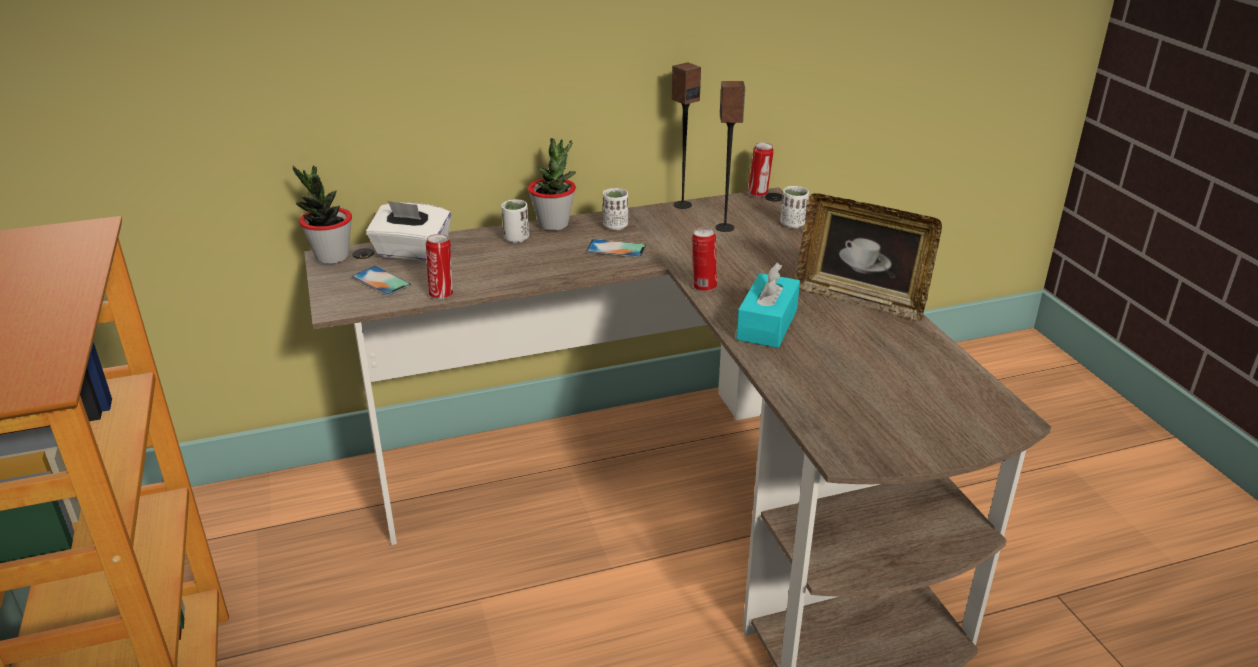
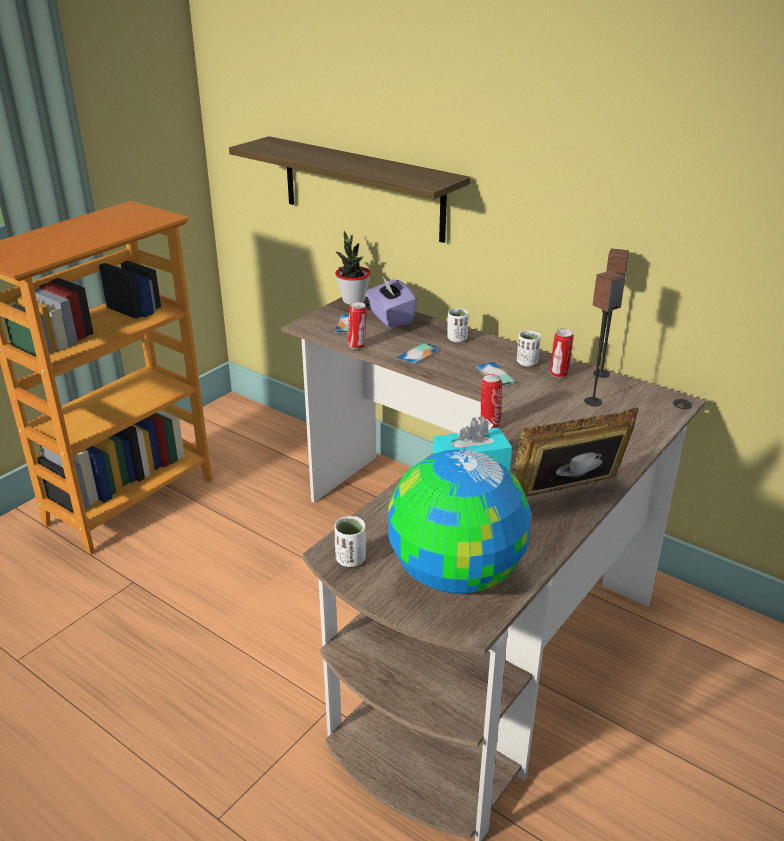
camera: 55 degrees right, 0 degrees up
white tissue box [366,201,451,261] -> purple tissue box [366,276,417,327]
potted plant [528,138,576,231] -> none
can [748,142,774,197] -> can moved to [550,328,574,378]
white cup [780,186,809,228] -> white cup moved to [334,516,366,567]
picture frame [795,193,942,321] -> picture frame turned 75 degrees clockwise [513,408,639,497]
none -> shelf [229,136,470,243]
none -> globe [388,449,531,594]
none -> phone [397,342,441,365]

